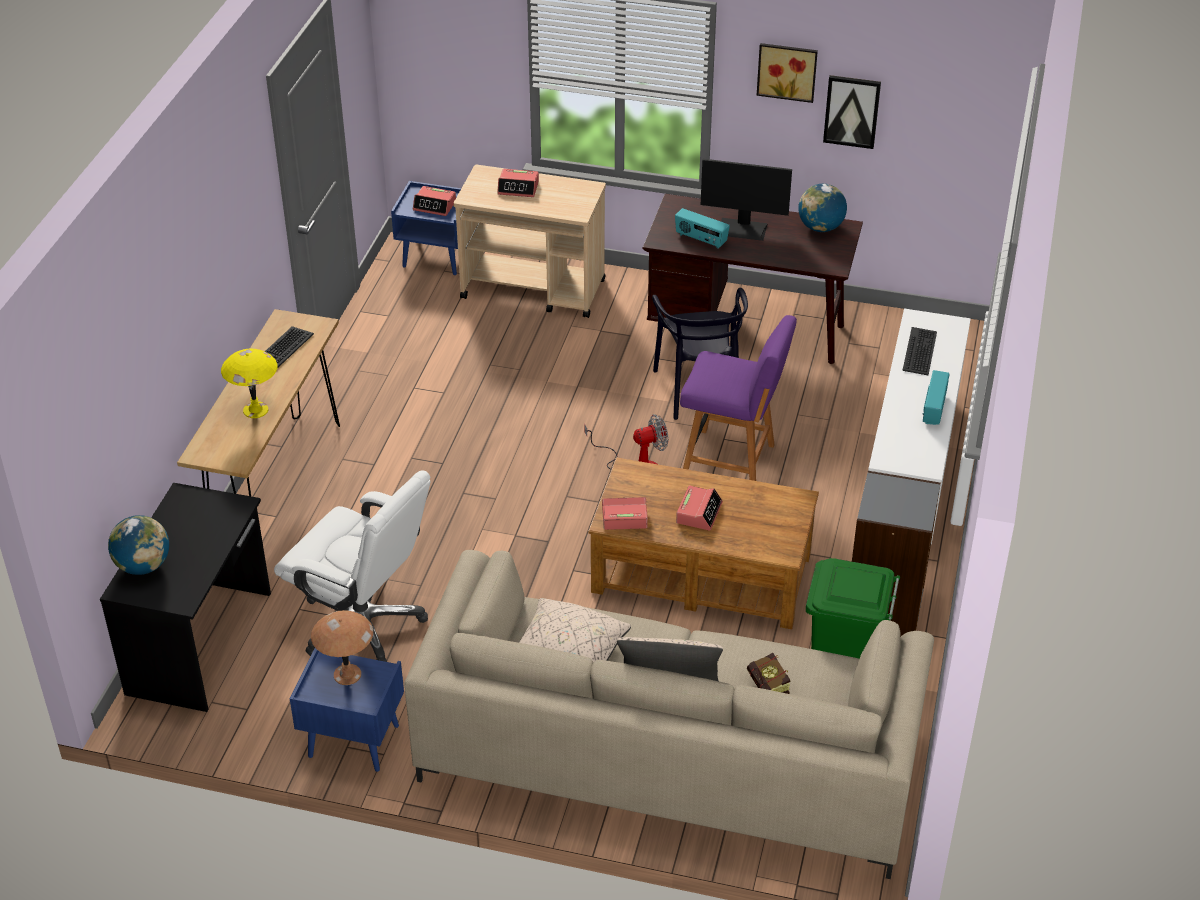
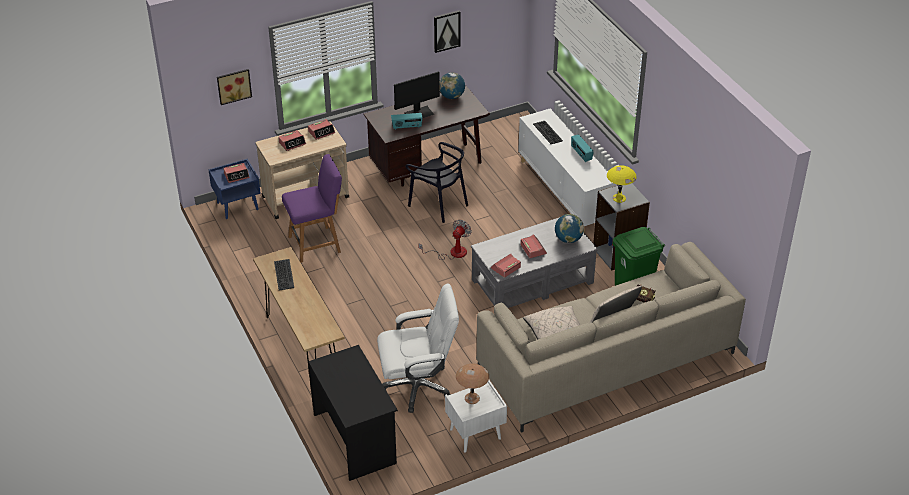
camera: 40 degrees left, 0 degrees up
globe [108,515,169,575] -> globe moved to [555,214,584,243]
yellow table lamp [221,349,278,418] -> yellow table lamp moved to [607,165,637,203]
blue nightstand [290,648,404,772] -> white nightstand [445,380,507,453]
brown coffee table [588,457,819,629] -> grey coffee table [471,217,598,308]
purple chair [680,315,797,481] -> purple chair moved to [282,154,342,263]
picture [757,43,818,103] -> picture moved to [217,69,252,105]
none -> alarm clock [308,119,335,140]

